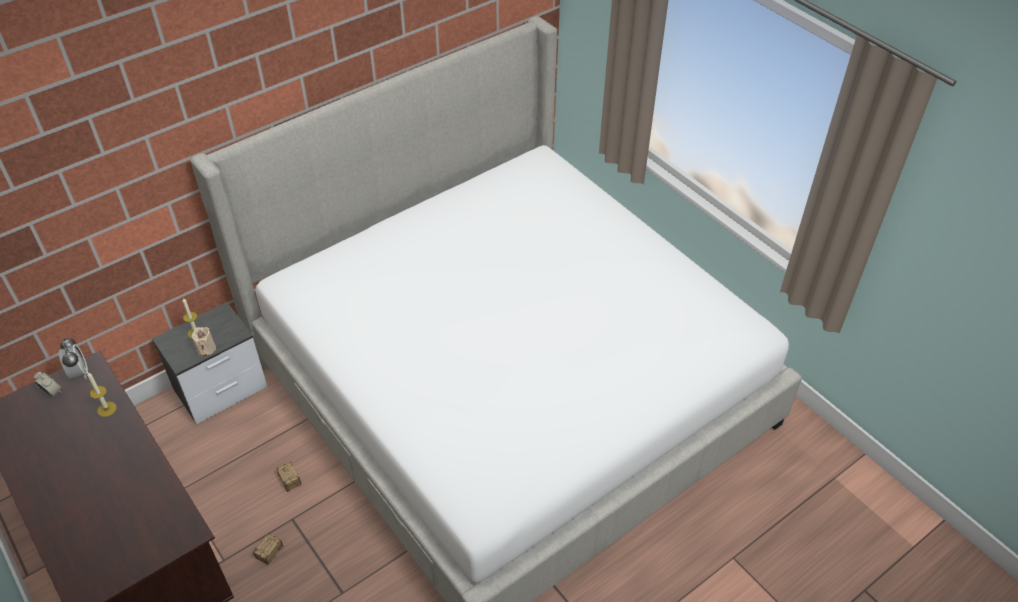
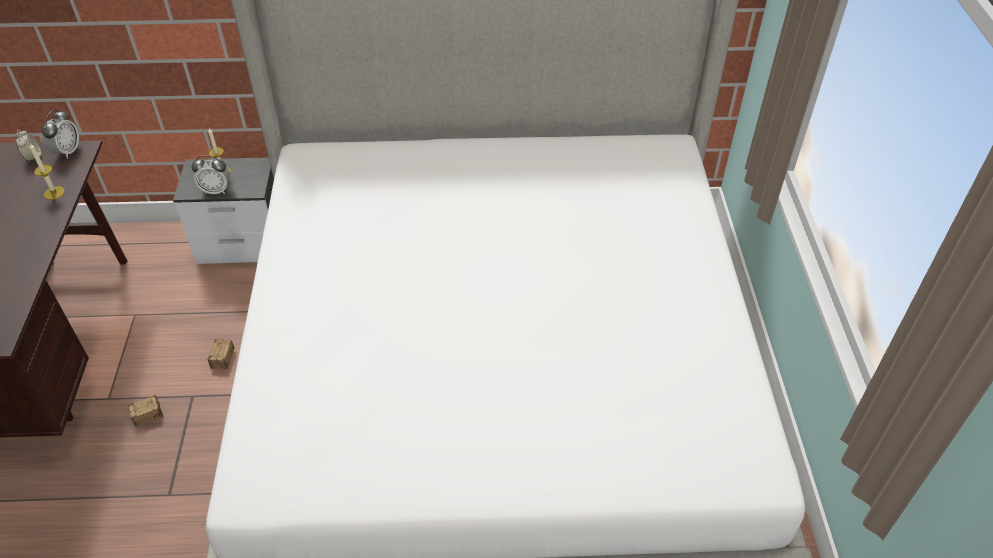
camera: 35 degrees right, 0 degrees up
beige candle [191,327,216,357] -> alarm clock [191,155,230,194]

